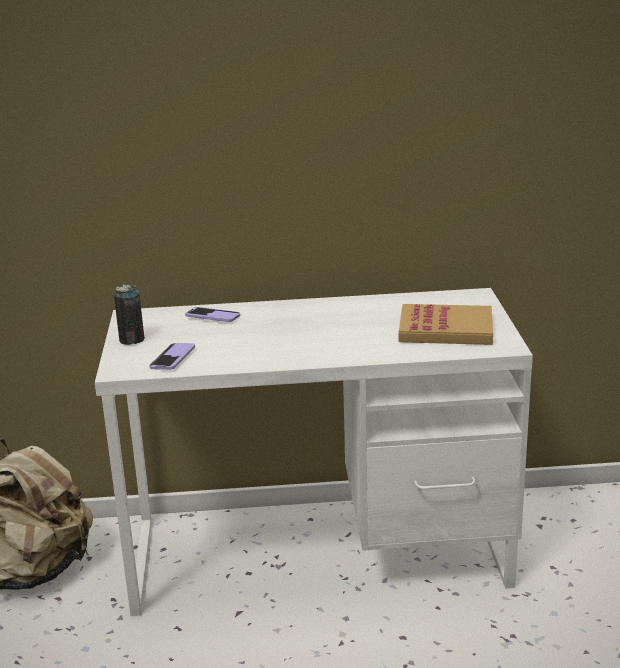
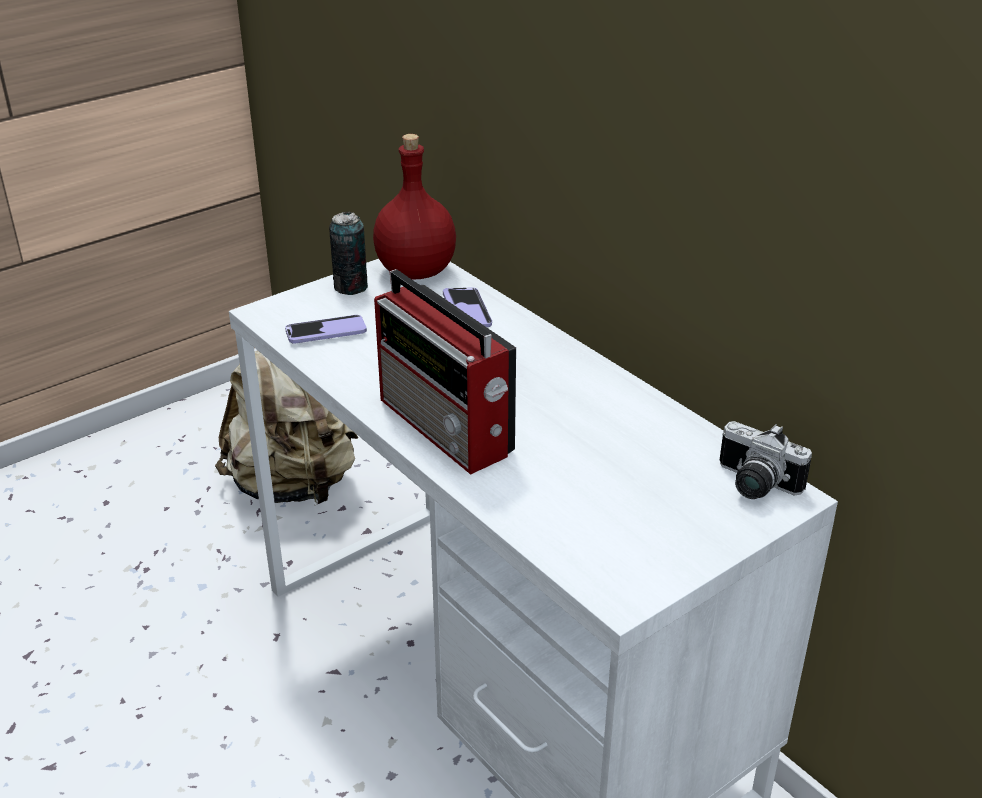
camera: 55 degrees right, 10 degrees up
book [399,304,493,345] -> none
none -> red bottle [373,134,456,280]
none -> radio [374,269,516,475]
none -> camera [720,421,812,499]

